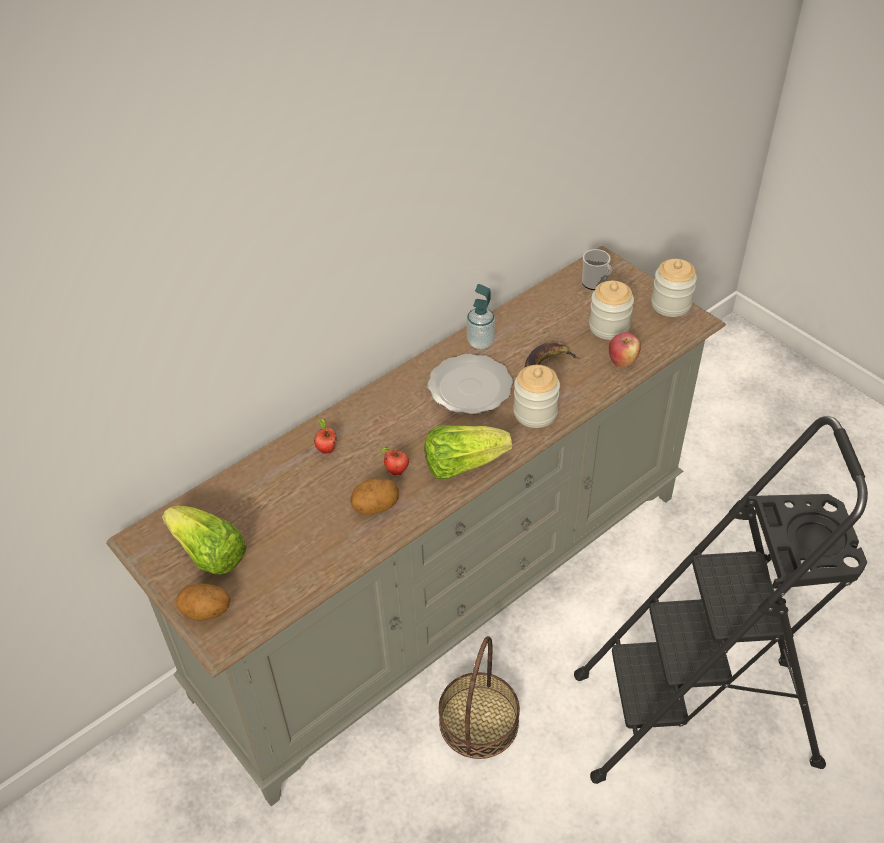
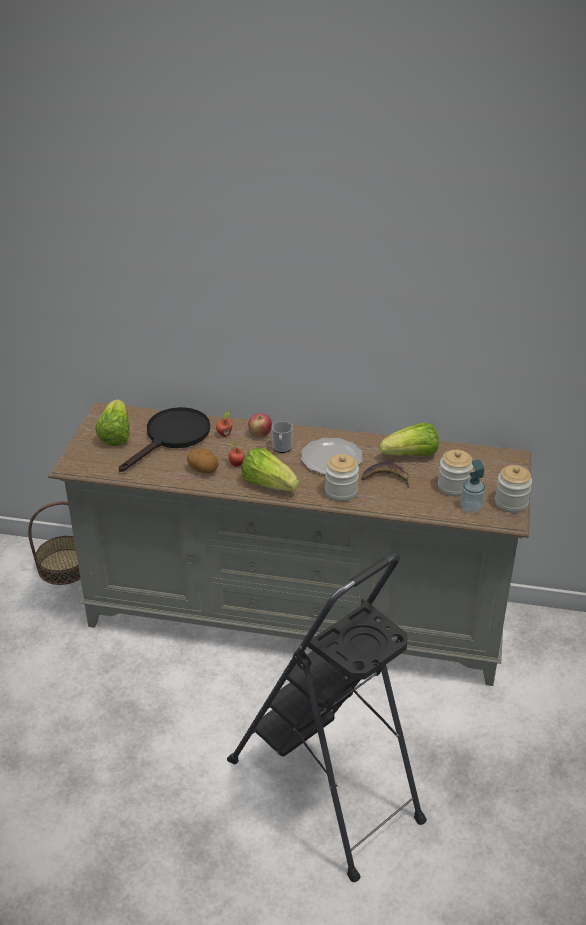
camera: 50 degrees right, 10 degrees down
potato [176,583,231,621] -> none
basket [438,636,520,759] -> basket moved to [28,502,80,585]
soap dispenser [467,284,495,349] -> soap dispenser moved to [461,459,485,513]
mug [582,249,612,290] -> mug moved to [272,421,293,453]
apple [609,332,641,367] -> apple moved to [248,413,272,437]
none -> black frying pan [119,407,210,472]
none -> lettuce [379,423,439,456]

